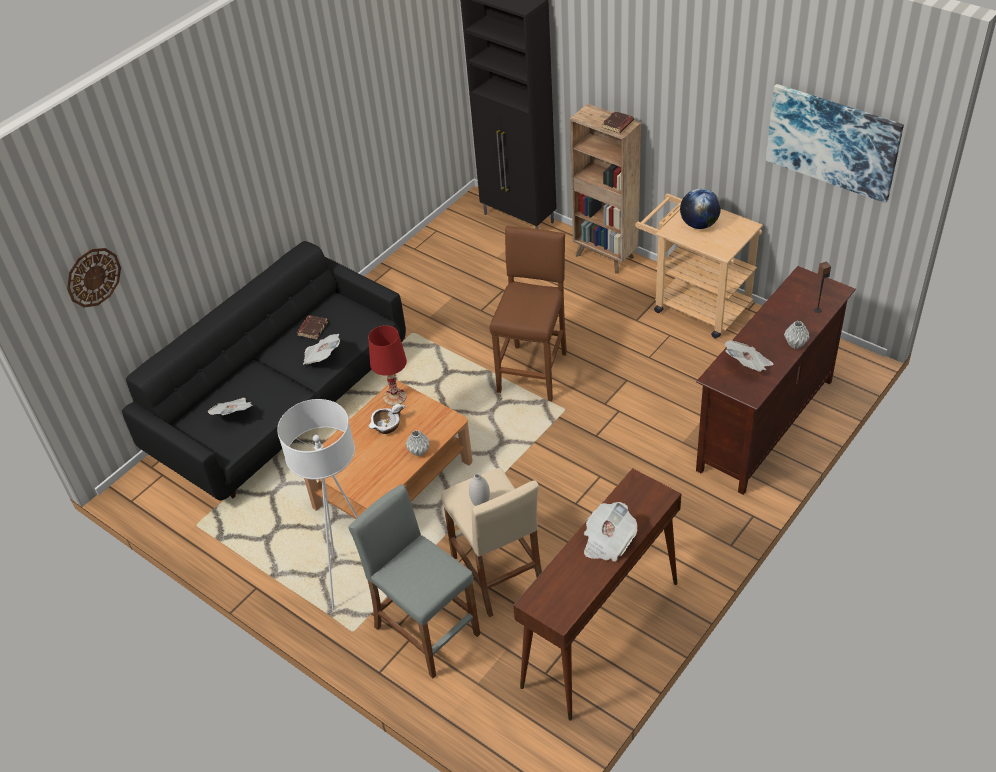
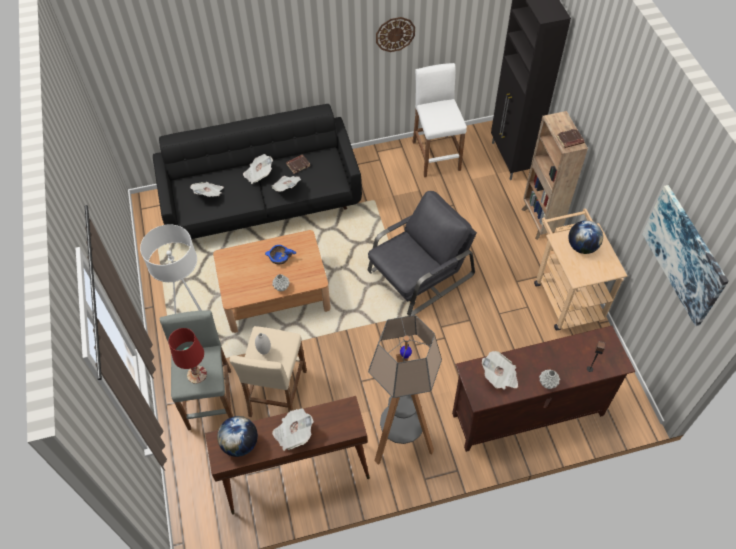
camera: 35 degrees right, 10 degrees up
wall clock [67,248,121,307] -> wall clock moved to [376,17,415,52]
red table lamp [368,325,407,406] -> red table lamp moved to [168,328,207,384]
white bowl [369,404,406,434] -> blue bowl [265,245,296,265]
brown stool [490,226,567,402] -> grey armchair [368,191,477,316]
none -> globe [217,416,258,457]
none -> newspaper [243,154,273,184]
none -> floor lamp [368,315,442,465]
none -> white stool [412,63,467,177]

